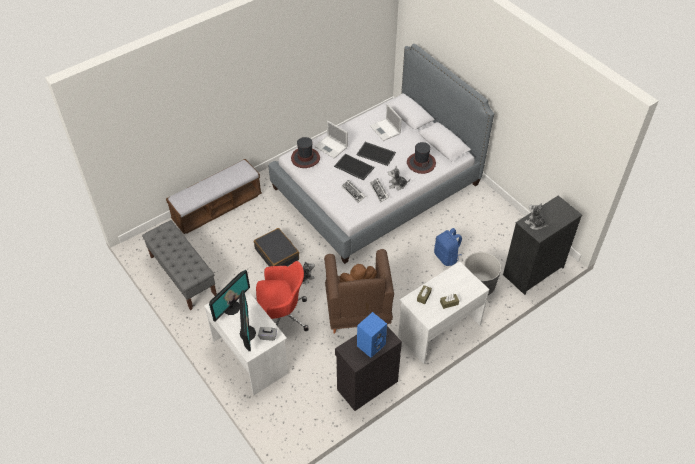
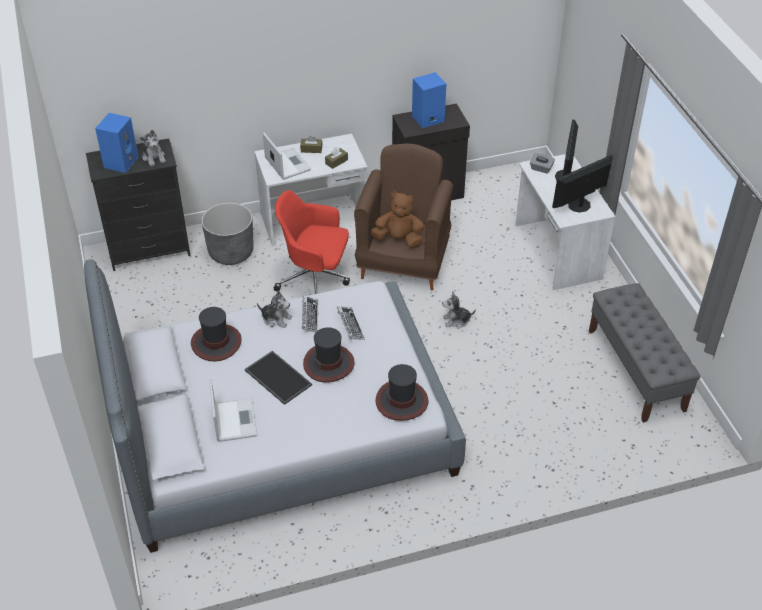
camera: 160 degrees left, 5 degrees down
bench [166,159,262,234] -> none
black suitcase [254,228,299,267] -> none
red office chair [256,261,309,331] -> red office chair moved to [274,190,350,294]
laptop [314,121,348,158] -> laptop moved to [263,133,311,180]
tray [334,154,374,180] -> hat [303,327,355,383]
blue backpack [434,228,462,266] -> none
none -> blue speaker [95,113,139,173]

